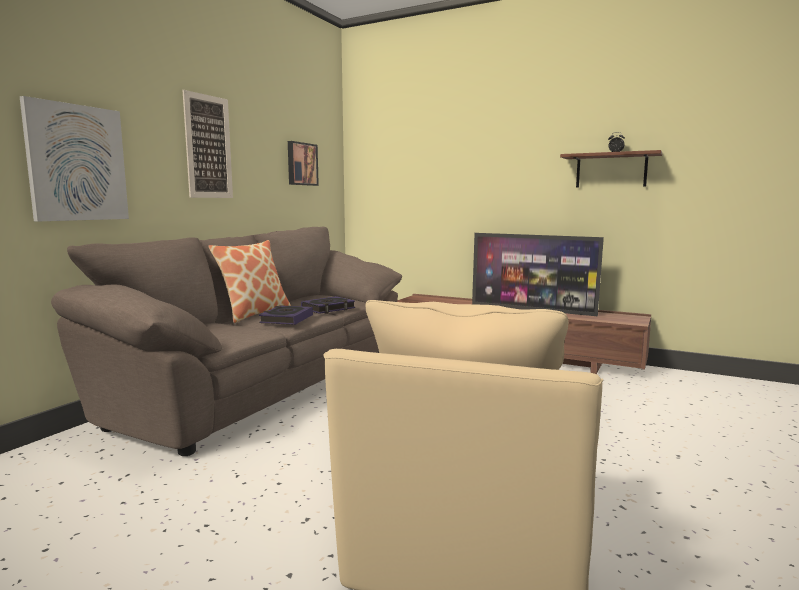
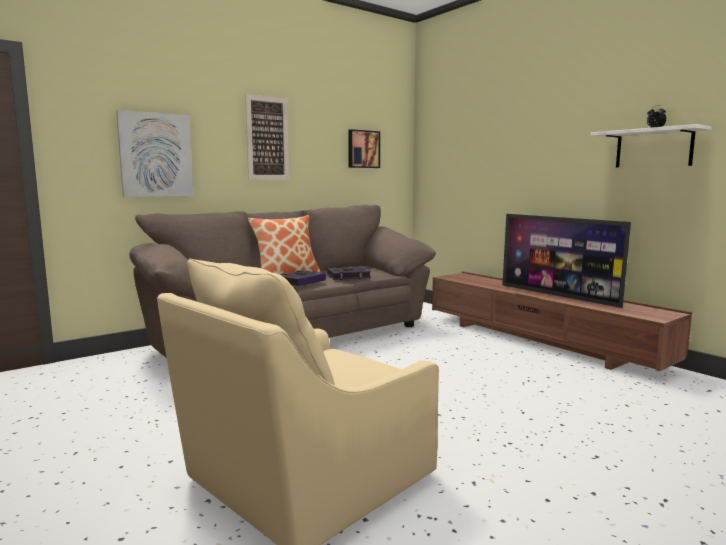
camera: 25 degrees right, 0 degrees up
brown shelf [560,150,662,187] -> white shelf [591,124,712,167]

